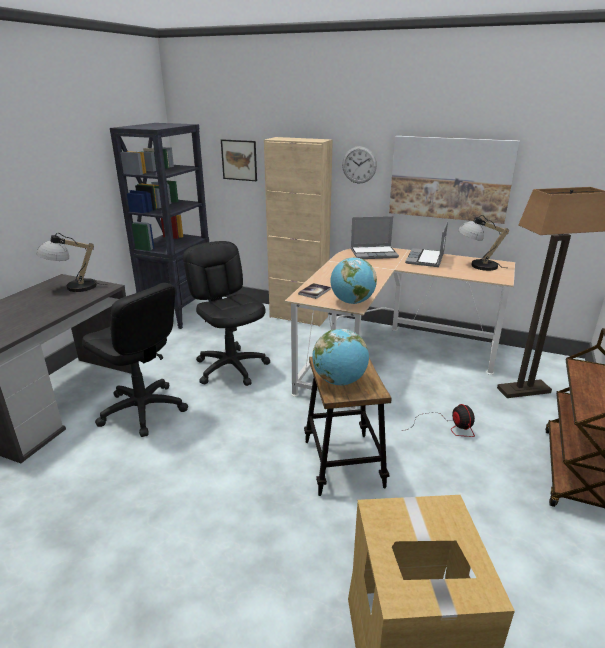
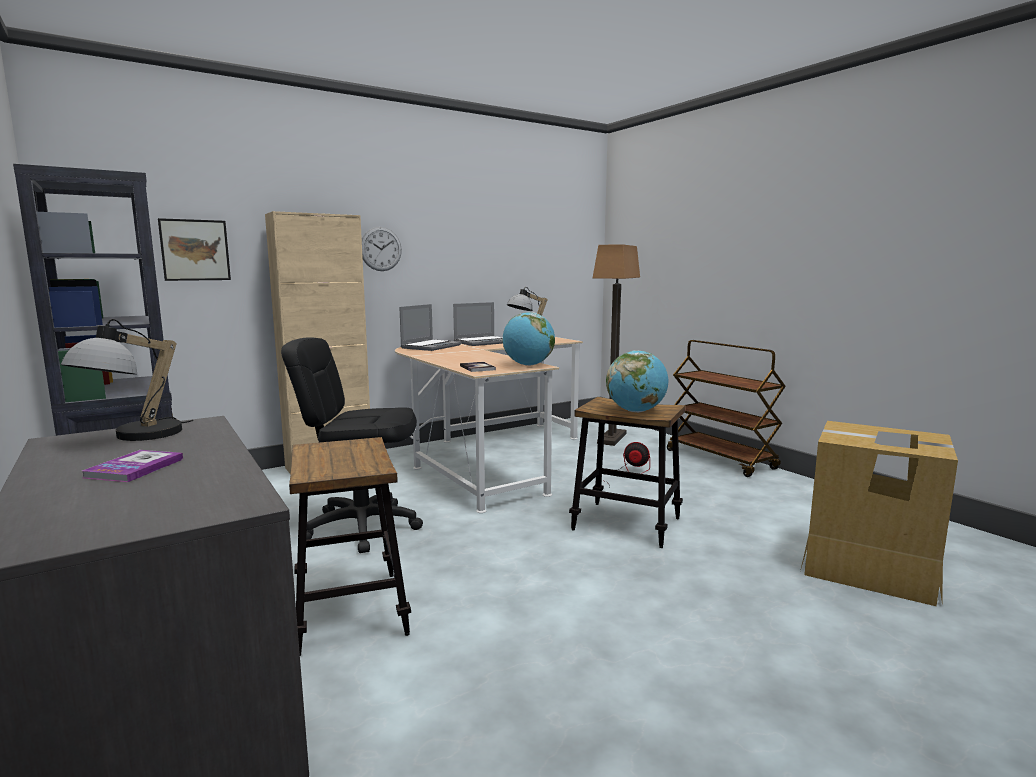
camera: 55 degrees left, 15 degrees down
black office chair [82,283,188,437] -> stool [289,437,411,656]
picture [389,136,520,224] -> none
laptop [405,221,448,267] -> laptop turned 90 degrees counterclockwise [453,302,503,346]
none -> book [82,450,183,482]

